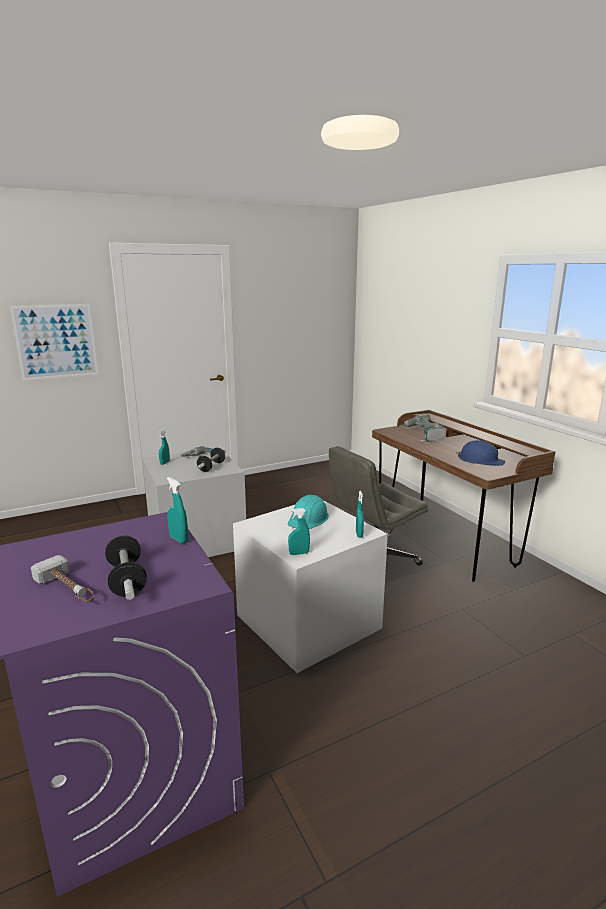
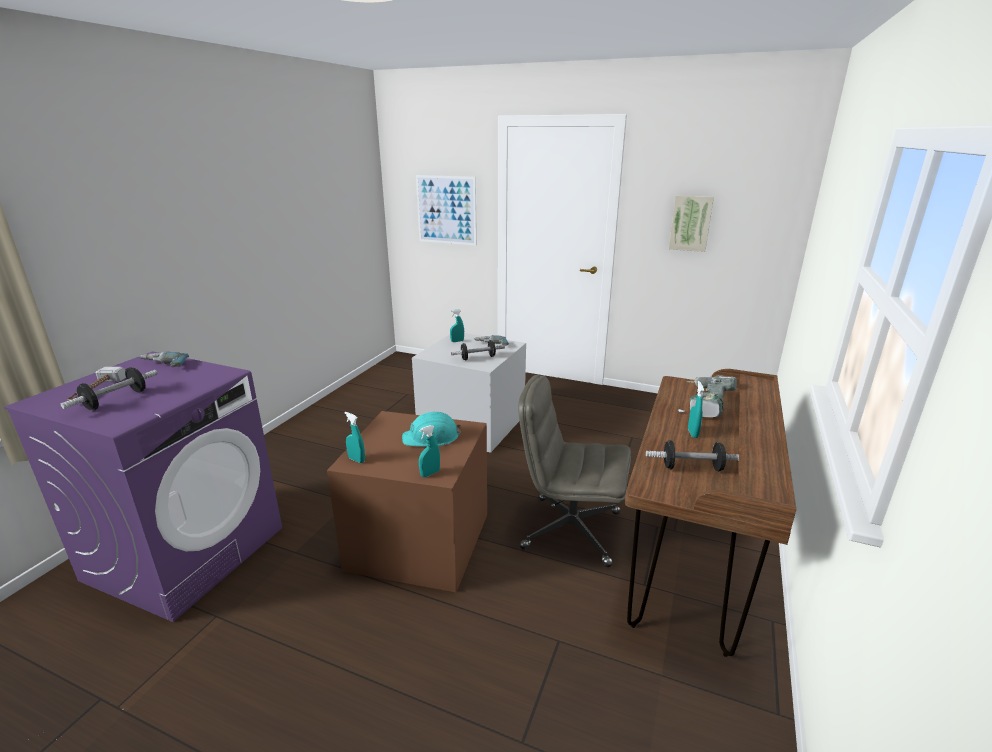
camera: 50 degrees right, 5 degrees up
turquoise spray bottle [167,477,188,543] -> turquoise spray bottle moved to [688,381,704,438]
white storage box [233,500,388,673] -> brown storage box [327,411,487,593]
blue hard hat [457,440,505,466] -> dumbbell [646,440,739,471]
none -> power drill [140,351,189,368]
none -> picture [669,195,714,252]

